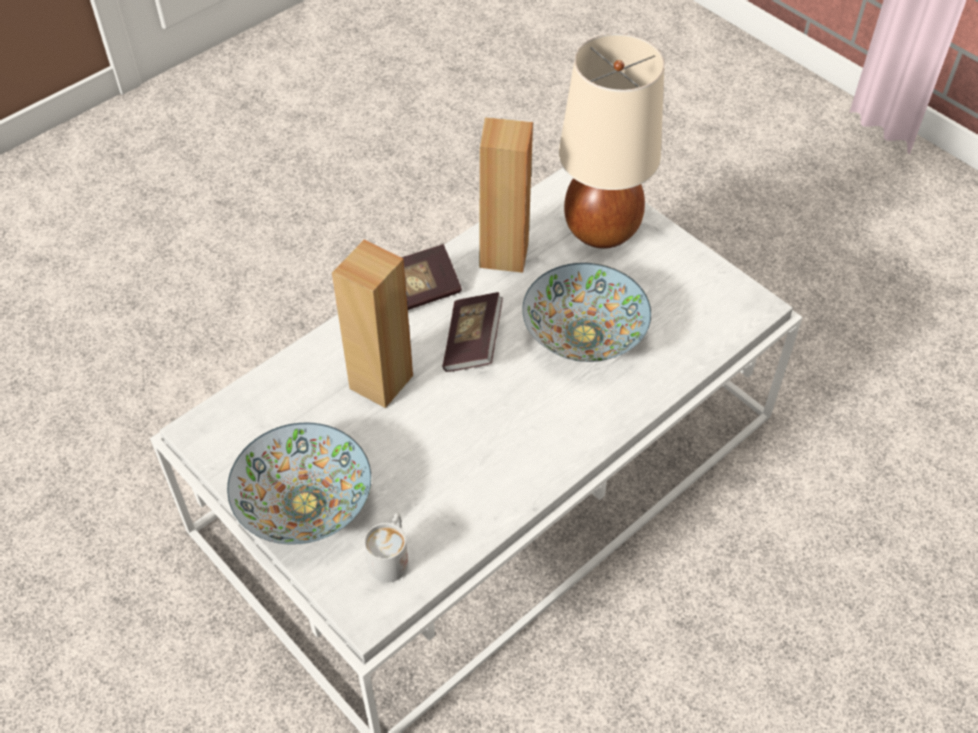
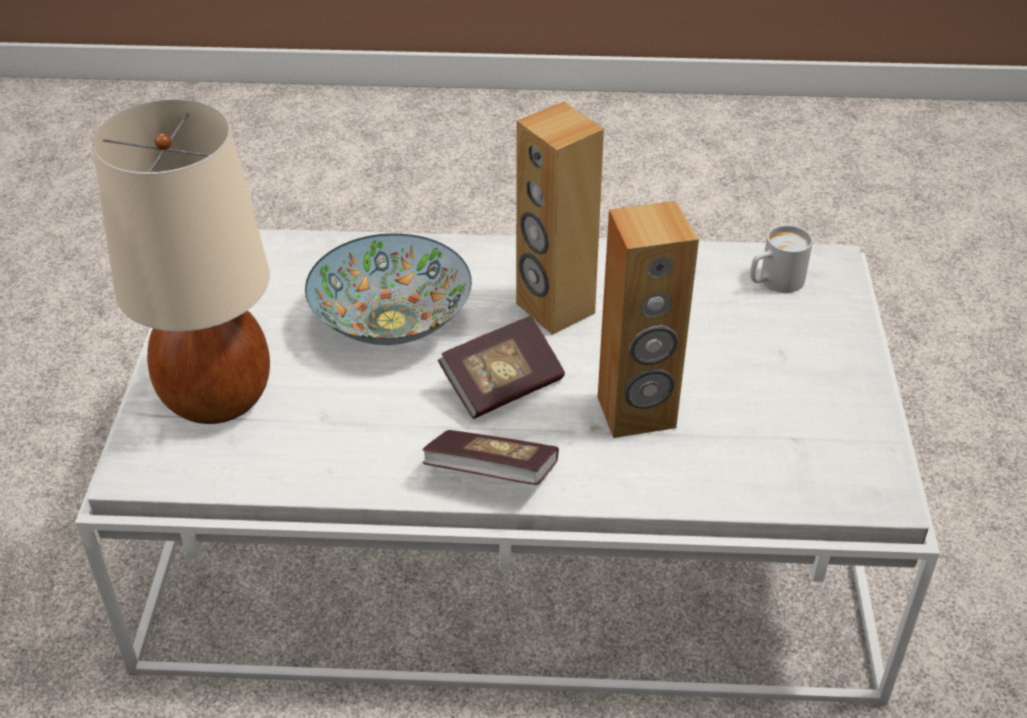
camera: 135 degrees left, 10 degrees down
bowl [227,423,371,545] -> none
brown speaker [479,117,533,273] -> brown speaker moved to [516,102,604,335]

